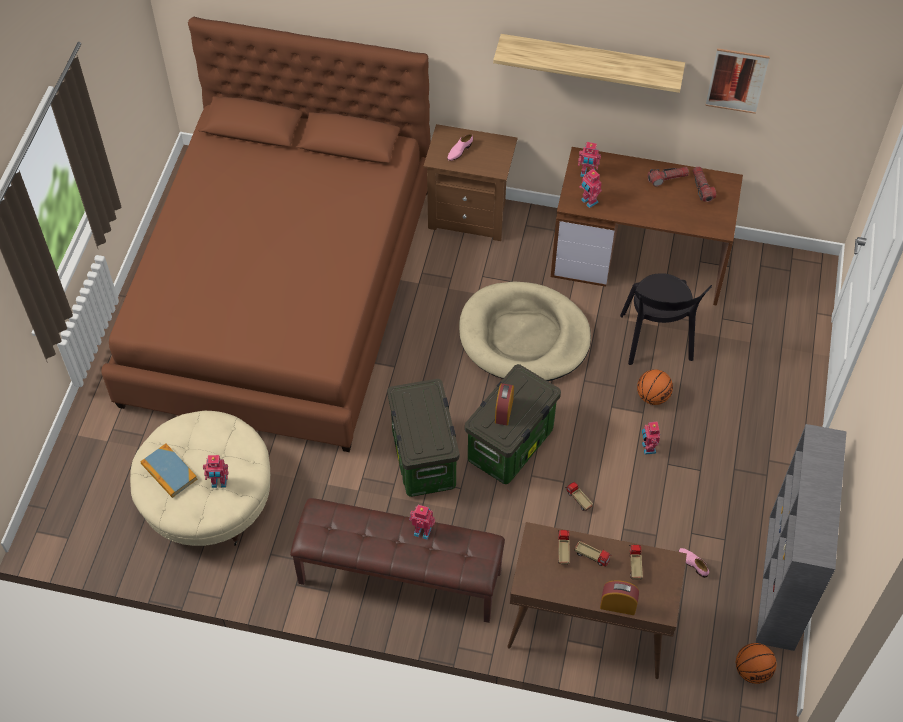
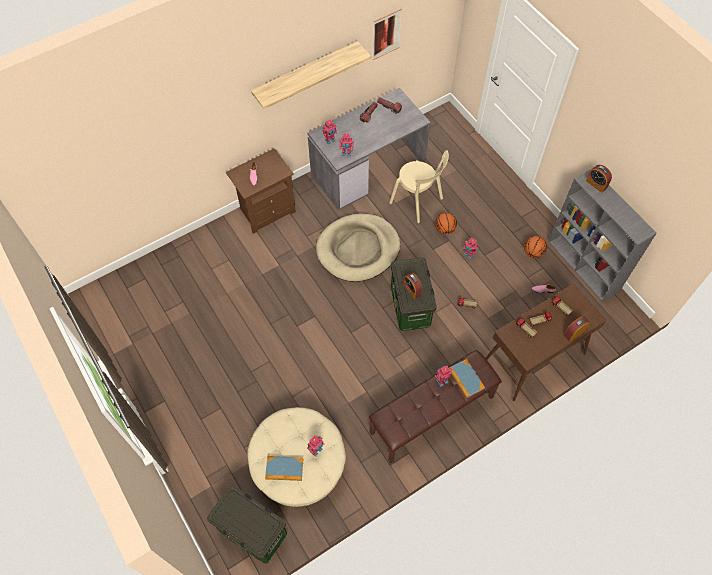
camera: 45 degrees left, 5 degrees up
brown bed [101,17,431,452] -> none
storage box [387,379,459,497] -> storage box moved to [207,485,287,564]
brown desk [551,147,743,306] -> grey desk [307,88,431,211]
black chair [620,273,712,365] -> beige chair [389,150,449,223]
basketball [736,643,777,684] -> basketball moved to [524,236,547,258]
none -> book [450,359,485,398]
none -> alarm clock [586,165,612,193]

